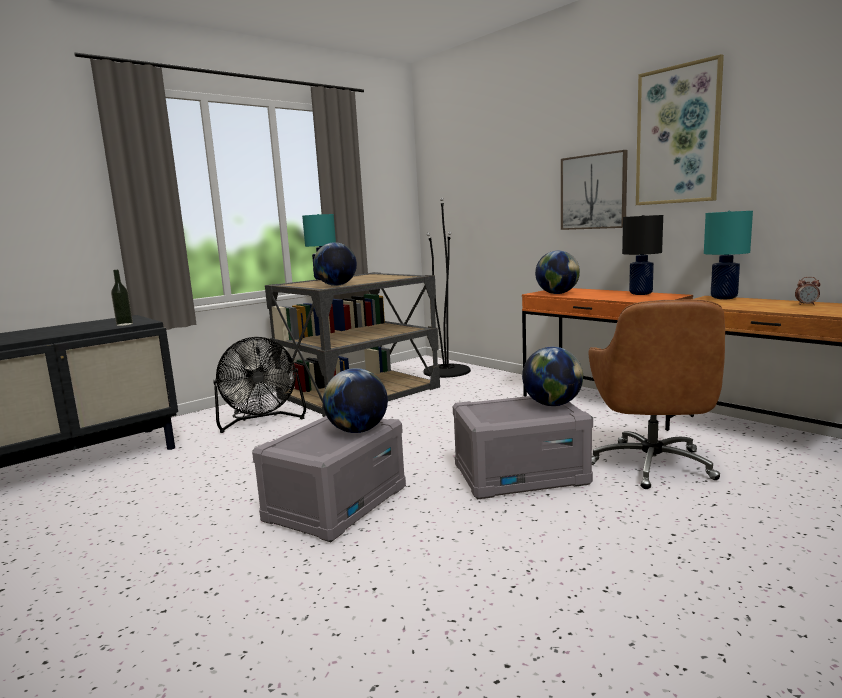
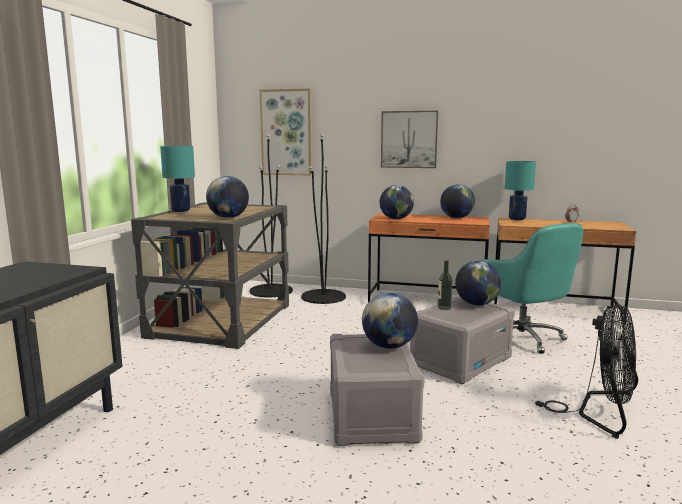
camera: 35 degrees left, 0 degrees up
bottle [111,270,133,326] -> bottle moved to [438,260,453,310]
black fan [213,337,306,433] -> black fan moved to [534,303,638,439]
brown office chair [588,299,725,489] -> turquoise office chair [482,223,583,354]
black table lamp [622,215,663,295] -> globe [440,184,475,218]
picture [636,54,724,205] -> picture moved to [260,88,312,176]
none -> black floor lamp [301,134,346,304]

